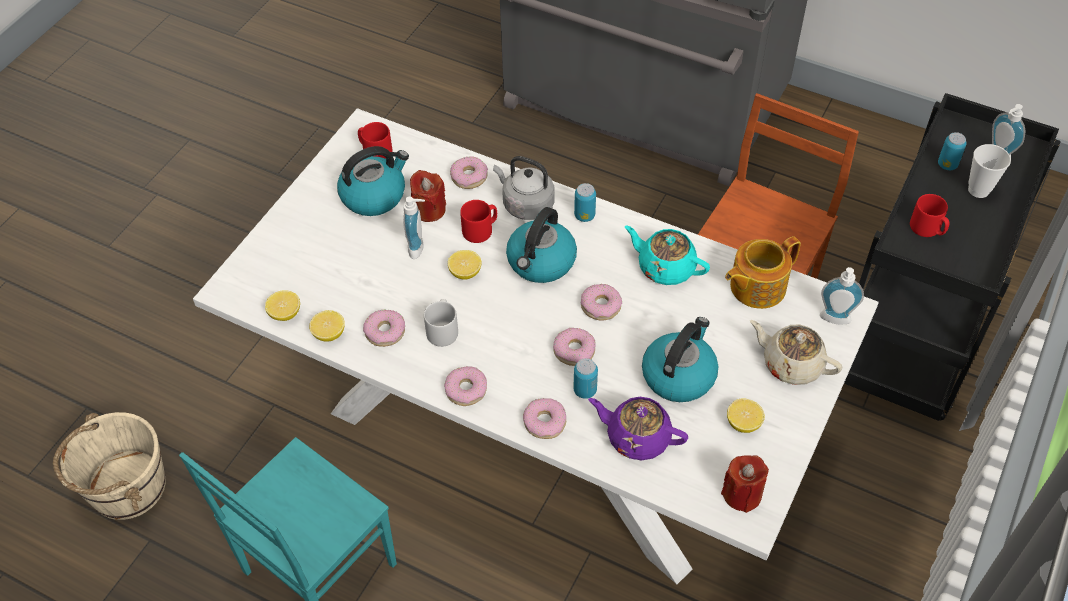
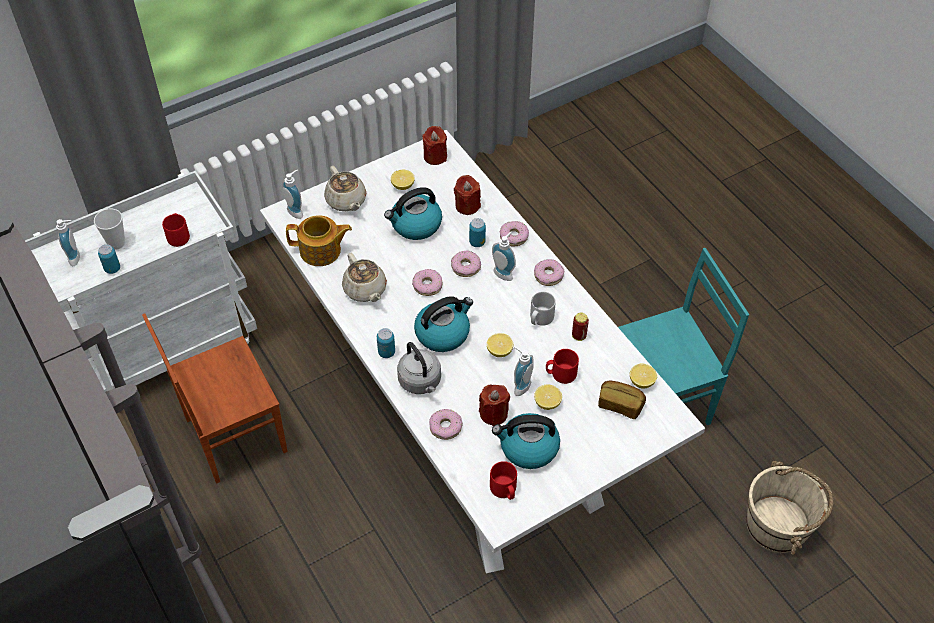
camera: 150 degrees left, 0 degrees up
lemon [309,310,345,342] -> lemon moved to [534,385,562,410]
donut [363,309,405,347] -> can [572,313,589,341]
red mug [460,200,497,243] -> red mug moved to [546,349,579,384]
purple teapot [588,397,688,460] -> red candle [454,175,481,215]
turquoise teapot [625,225,710,285] -> beige teapot [342,253,387,302]
black cart [844,93,1061,421] -> white cart [25,170,257,392]
none -> soap dispenser [492,231,516,281]
none -> bread [598,381,646,419]

